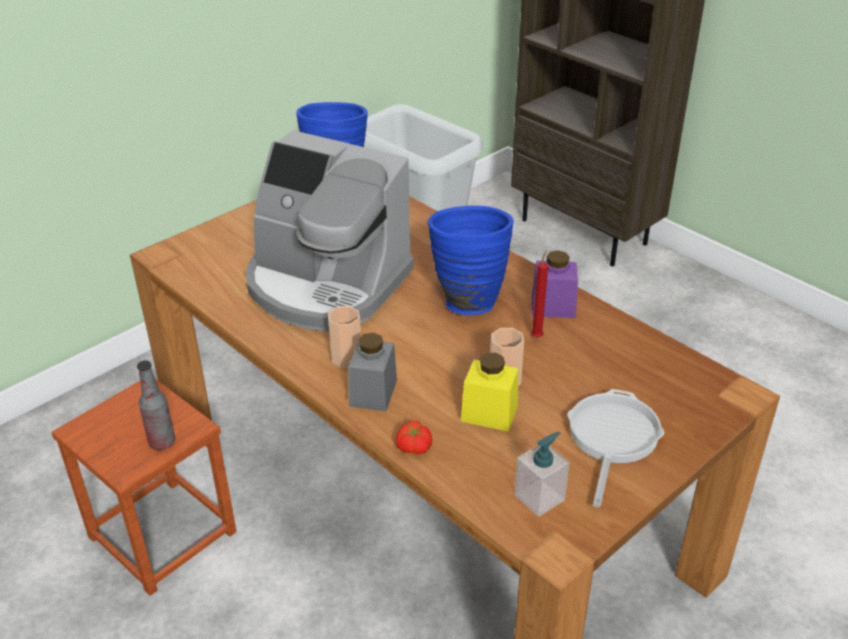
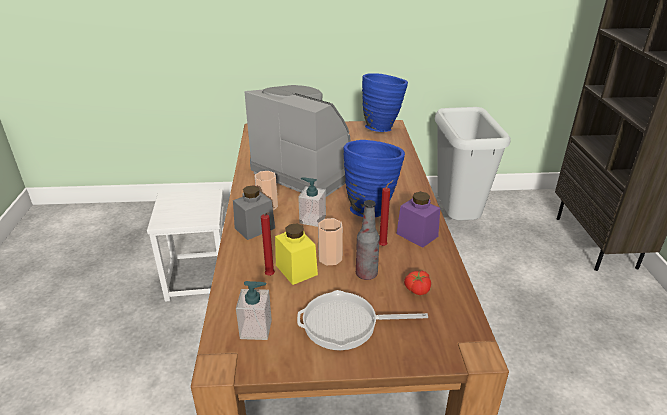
camera: 40 degrees right, 5 degrees down
brown stool [52,379,237,596] -> white stool [147,189,225,302]
bottle [137,361,175,450] -> bottle moved to [356,200,380,280]
coffee machine [246,130,414,331] -> coffee machine turned 150 degrees clockwise [245,85,351,197]
tomato [396,420,432,454] -> tomato moved to [404,271,431,295]
frying pan [567,389,664,507] -> frying pan turned 150 degrees counterclockwise [297,290,428,350]
none -> red candle [261,212,275,276]
none -> soap dispenser [298,177,326,227]

